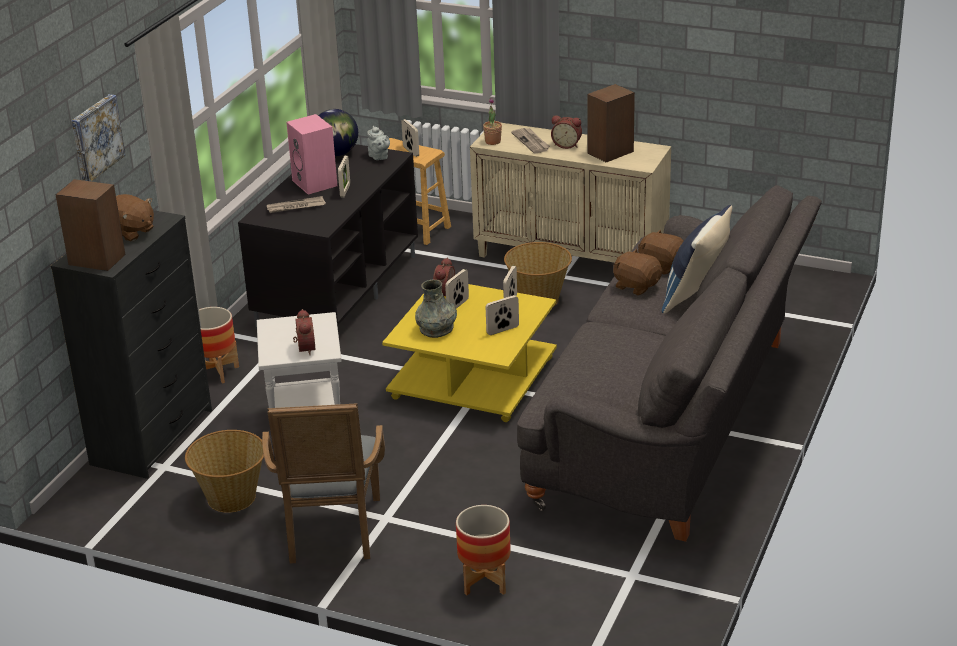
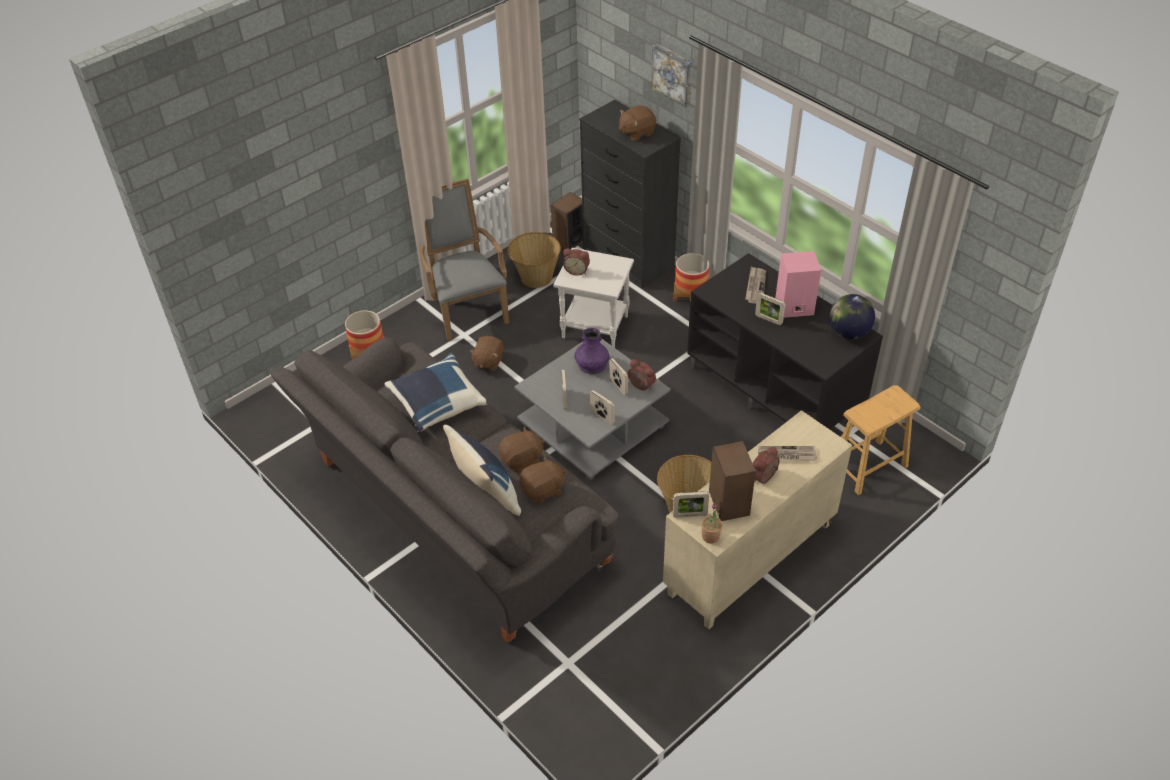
camera: 115 degrees right, 15 degrees up
speaker [56,179,125,271] -> speaker moved to [551,192,583,250]
grey armchair [262,403,385,563] -> grey armchair turned 45 degrees clockwise [420,178,509,341]
grey teapot [367,126,390,160] -> none
yellow coffee table [382,284,557,422] -> grey coffee table [514,339,671,480]
picture frame [401,119,419,157] -> picture frame moved to [673,491,709,518]
grey vase [415,280,457,338] -> purple vase [574,328,610,374]
potted plant [483,98,502,145] -> potted plant moved to [701,503,722,544]
none -> blue pillow [385,353,488,432]
none -> brown plush toy [470,336,504,371]

